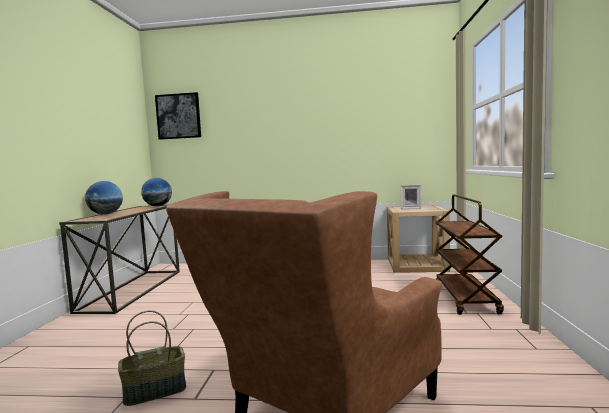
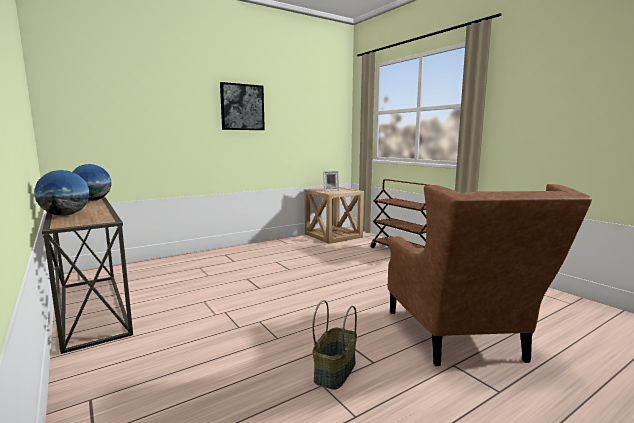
camera: 40 degrees left, 5 degrees up
picture [155,92,201,140] -> picture moved to [220,82,265,130]

